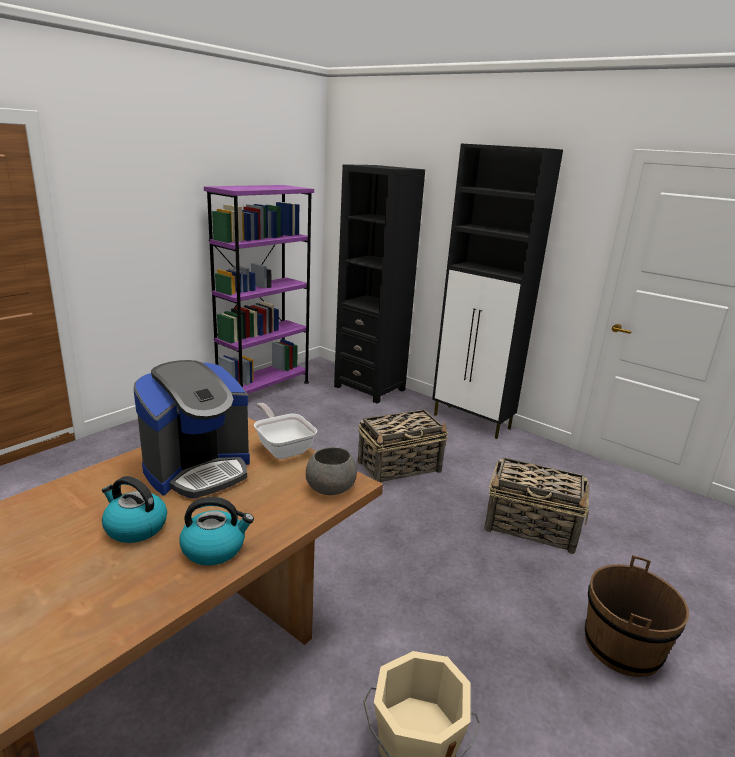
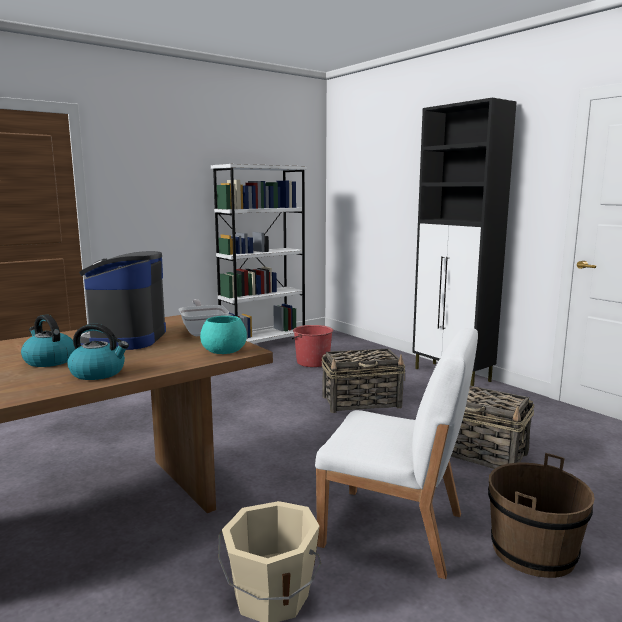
camera: 15 degrees right, 10 degrees down
coffee machine [133,360,250,499] -> coffee machine turned 120 degrees clockwise [79,251,166,350]
purple bookcase [204,185,314,394] -> white bookcase [211,164,307,344]
grey bowl [306,447,357,495] -> turquoise bowl [200,316,247,354]
black bookcase [334,164,425,404] -> none
none -> red bucket [292,325,333,367]
none -> white chair [315,328,478,579]

